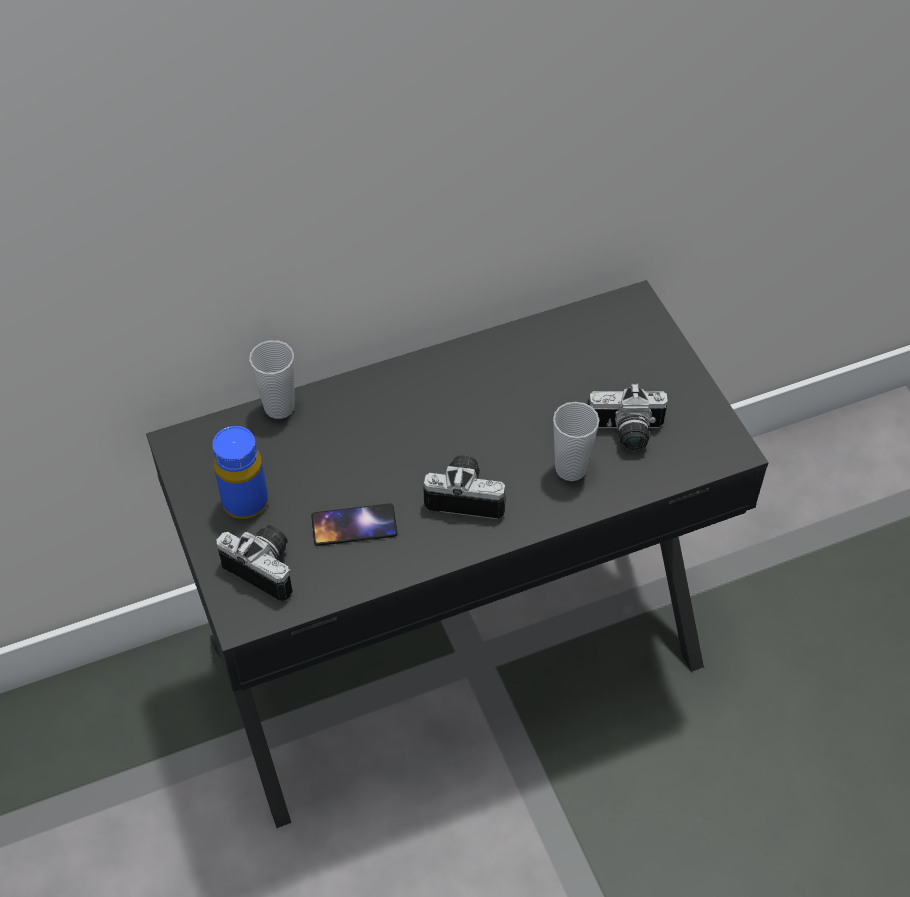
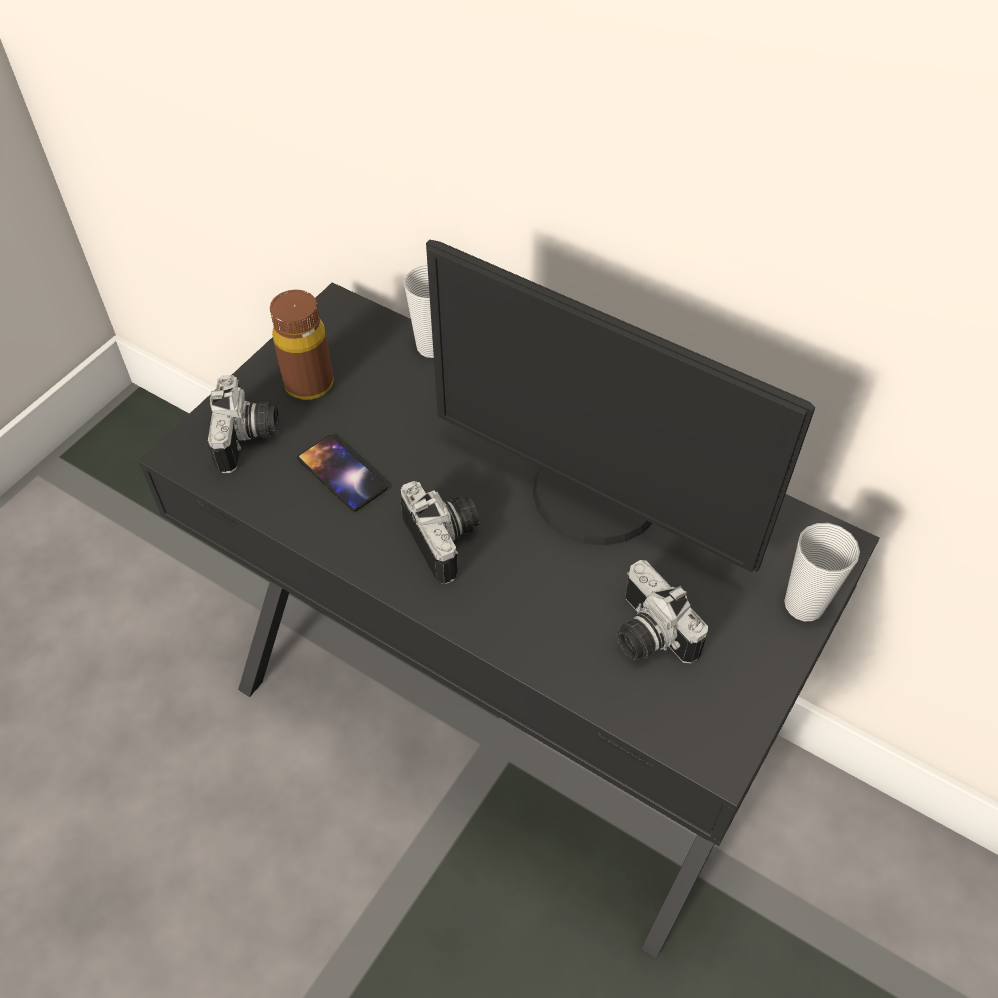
camera: 55 degrees right, 0 degrees up
blue bottle [212,426,268,519] -> brown bottle [270,290,333,400]
cup [553,402,599,481] -> cup moved to [784,523,860,621]
none -> monitor [426,240,815,572]

